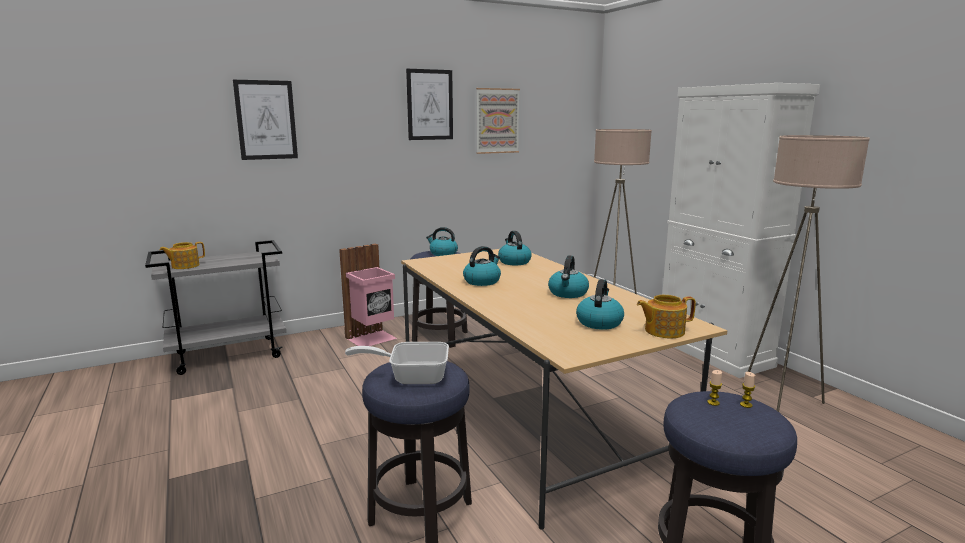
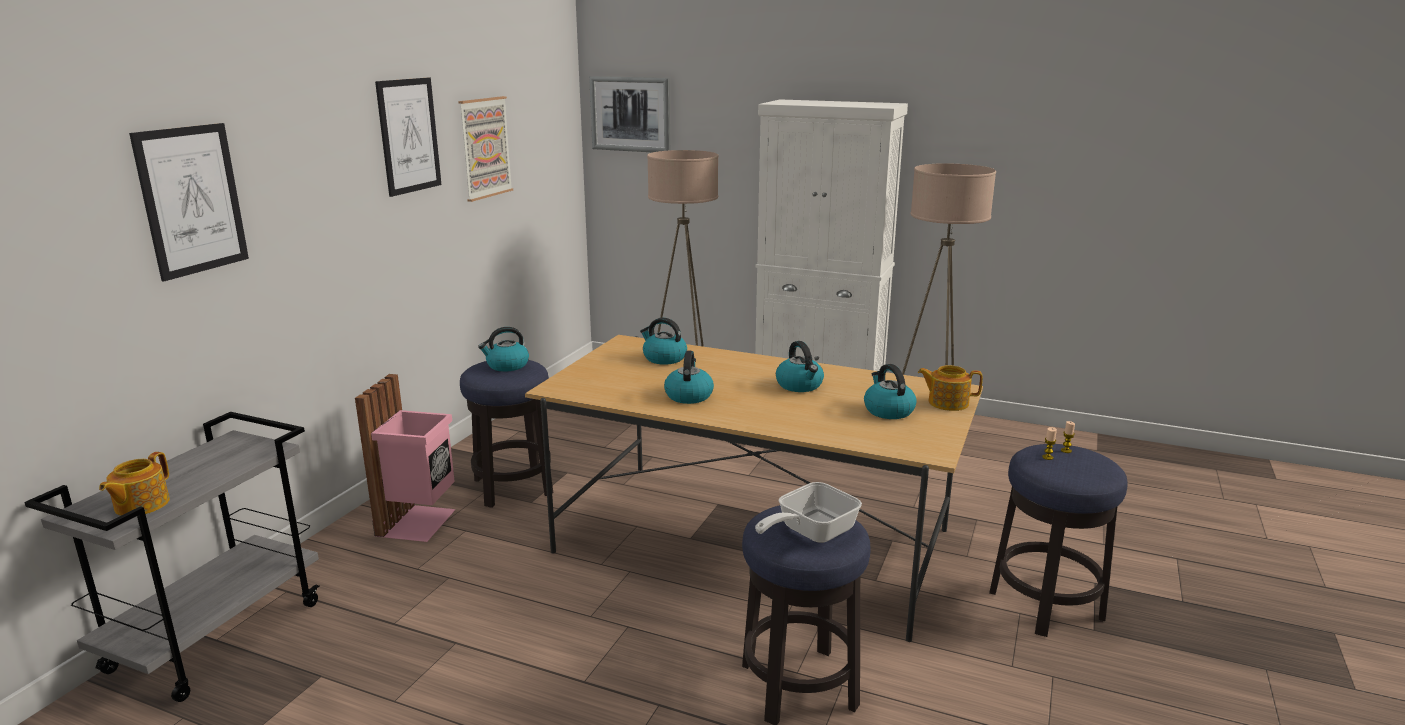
camera: 40 degrees left, 5 degrees up
teapot [637,295,696,338] -> teapot turned 60 degrees clockwise [918,365,983,411]
none -> picture [589,76,670,152]

